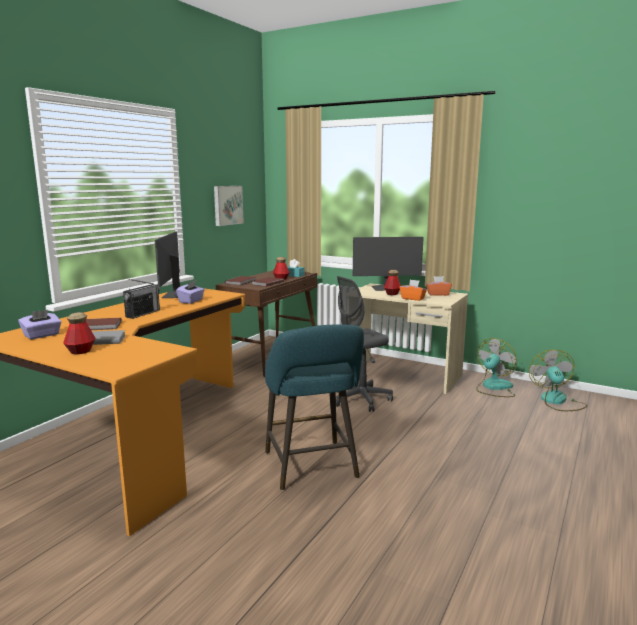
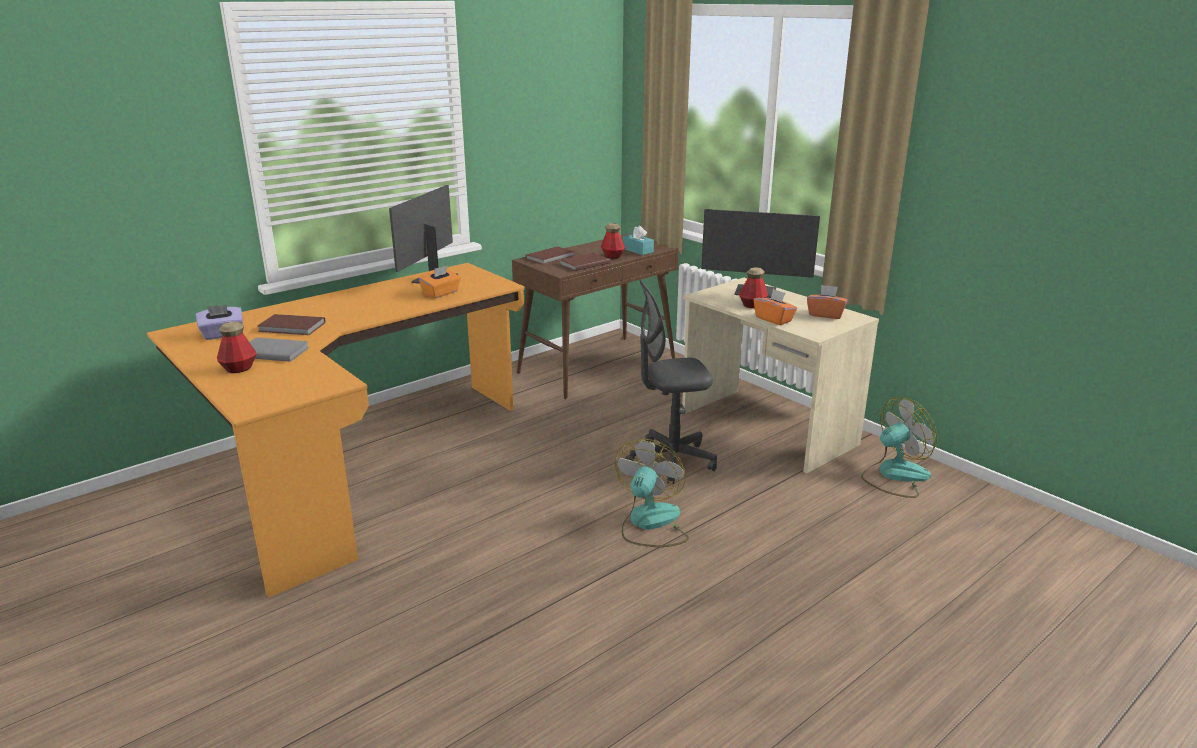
camera: 20 degrees right, 10 degrees up
radio [123,279,160,319] -> none
purple tissue box [176,280,205,304] -> orange tissue box [418,265,461,298]
picture [214,186,244,226] -> none
turquoise stool [265,324,364,491] -> none
fan [529,350,587,411] -> fan moved to [615,439,689,547]

